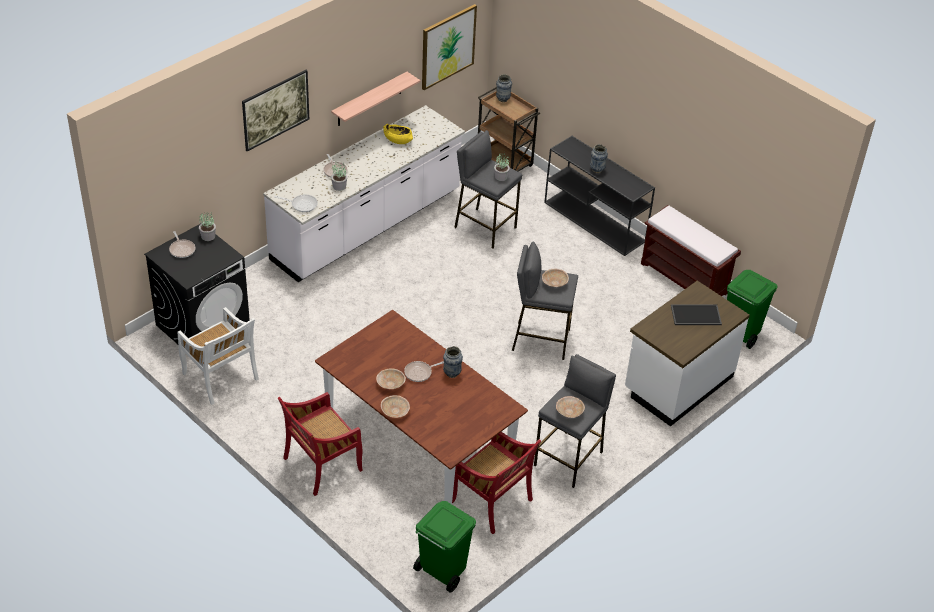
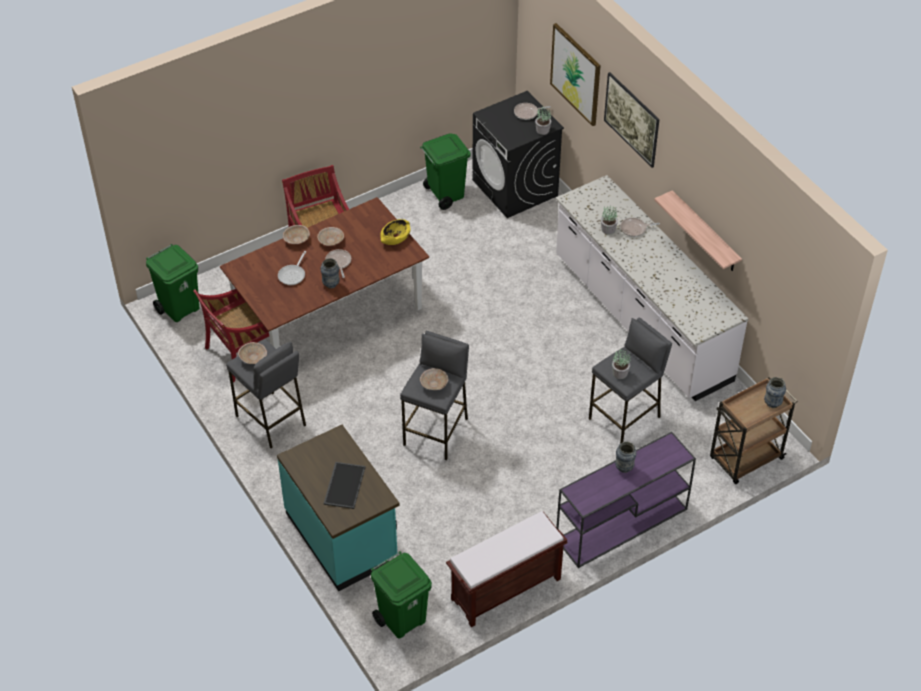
camera: 105 degrees right, 5 degrees up
white chair [178,307,259,405] -> green trash can [420,133,471,210]
frying pan [274,194,318,212] -> frying pan moved to [278,251,306,285]
yellow bowl [383,124,413,144] -> yellow bowl moved to [380,219,411,245]
picture [422,4,477,90] -> picture moved to [550,23,601,126]
black console table [544,136,655,256] -> purple console table [556,432,696,568]
white counter [625,281,750,427] -> turquoise counter [277,425,400,591]

